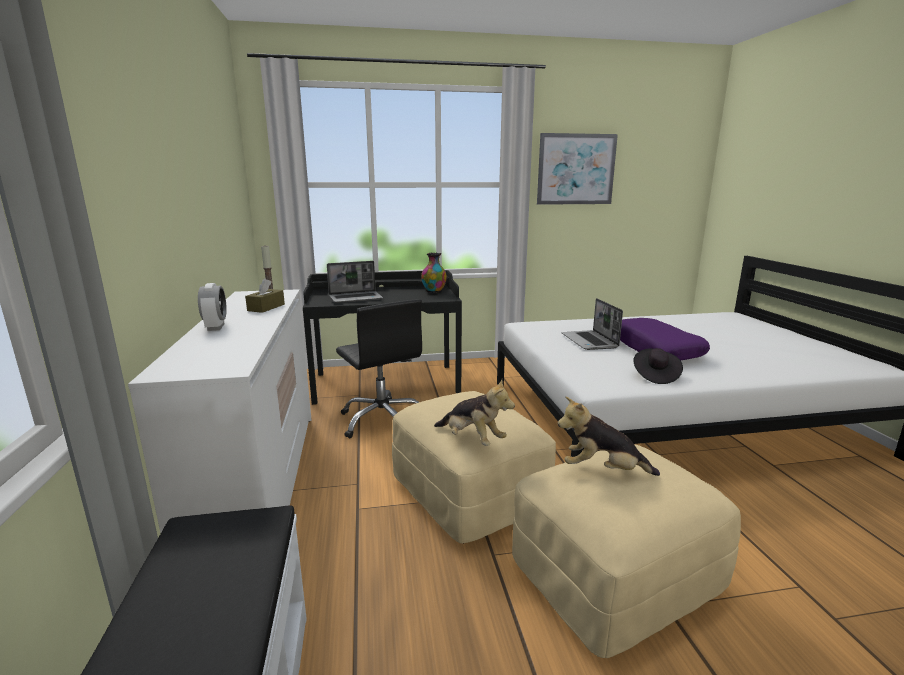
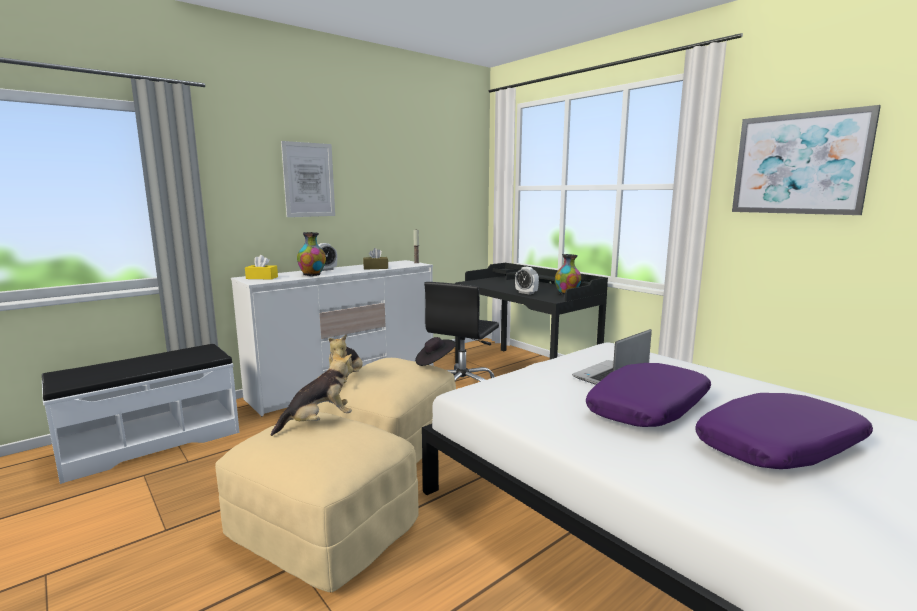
camera: 60 degrees right, 5 degrees down
laptop [327,261,383,303] -> none
plush toy [558,396,660,476] -> plush toy turned 75 degrees clockwise [271,351,354,436]
black hat [633,348,683,384] -> black hat moved to [415,337,456,366]
none -> yellow tissue box [245,255,278,280]
none -> picture [281,141,335,217]
none -> vase [297,232,326,276]
none -> alarm clock [515,267,539,295]
none -> purple pillow [695,393,873,469]

